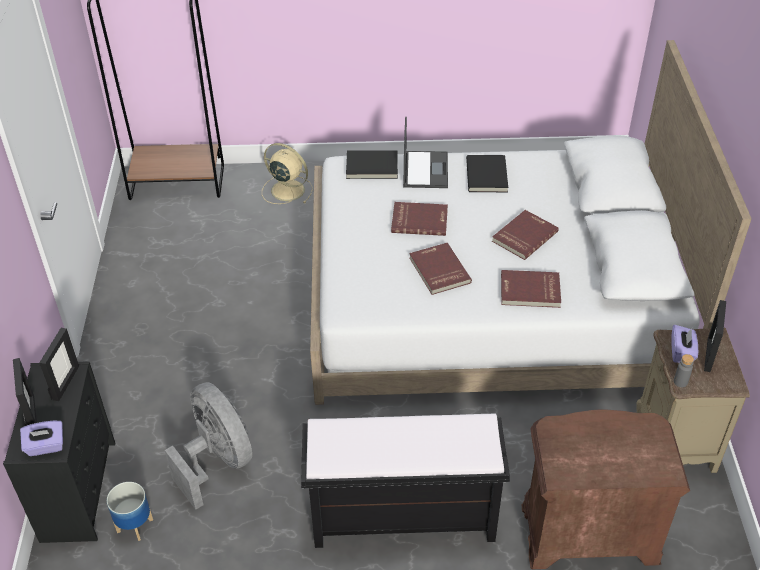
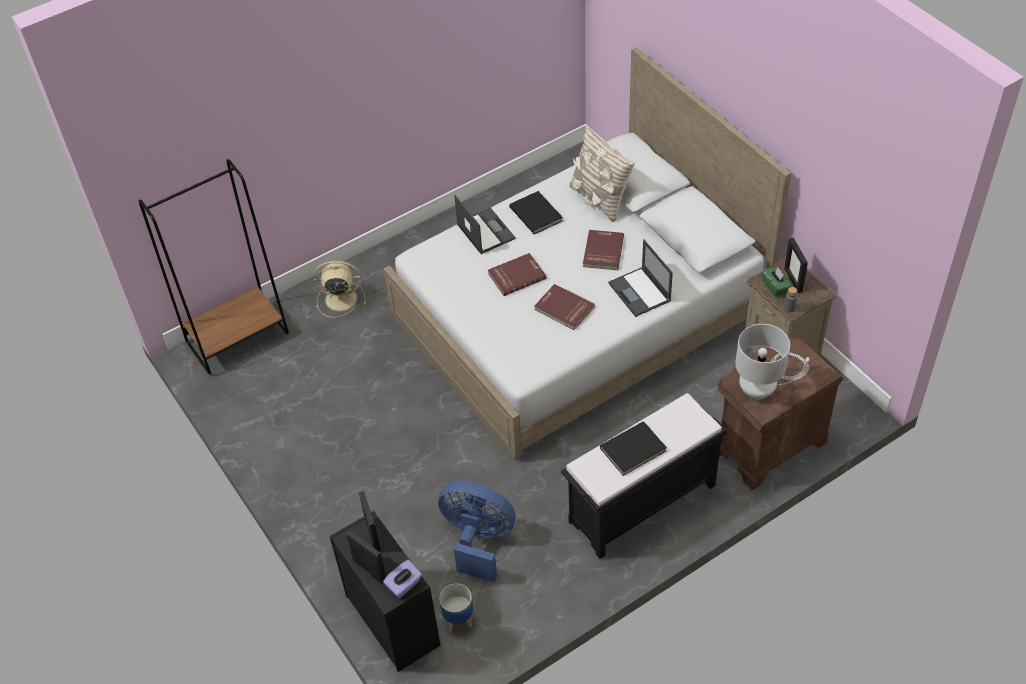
camera: 30 degrees left, 5 degrees up
grey fan [165,382,252,510] -> blue fan [438,481,515,583]
black book [346,150,398,179] -> black book moved to [600,421,667,476]
red book [501,270,561,308] -> laptop [608,239,673,317]
purple tissue box [671,325,698,363] -> green tissue box [762,267,792,297]
none -> beige pillow [569,128,635,222]
none -> white table lamp [735,324,810,400]

